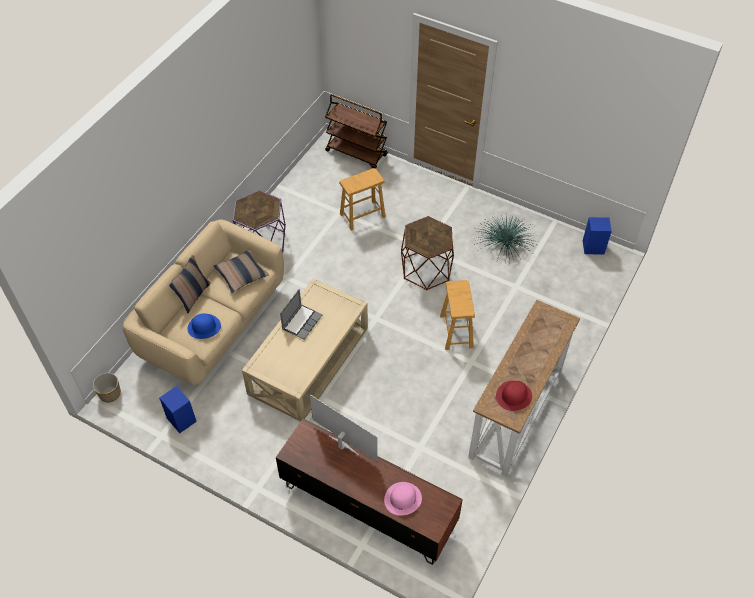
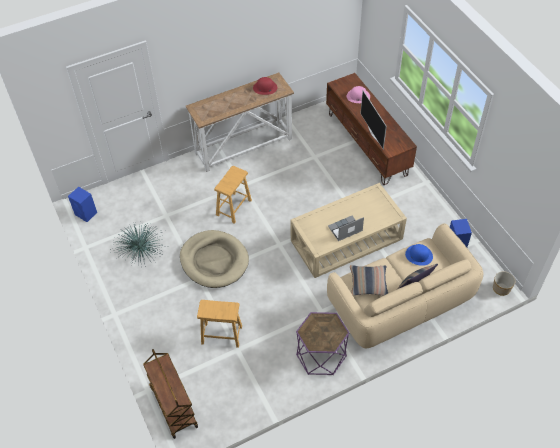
camera: 145 degrees left, 0 degrees up
brown side table [401,216,454,291] -> beige dog bed [180,230,249,288]

